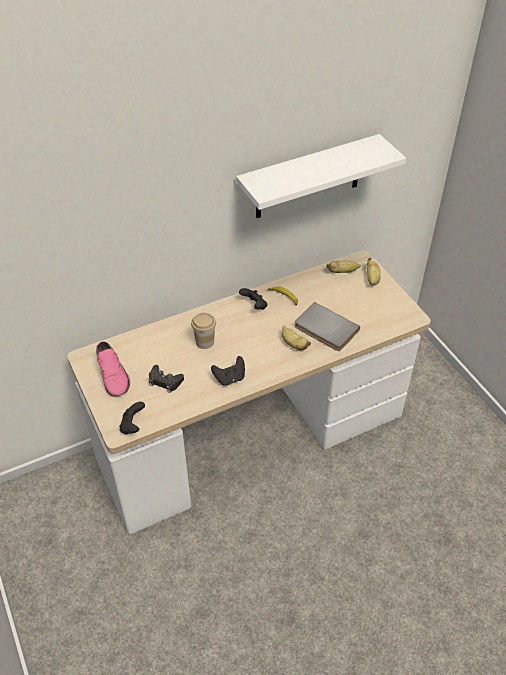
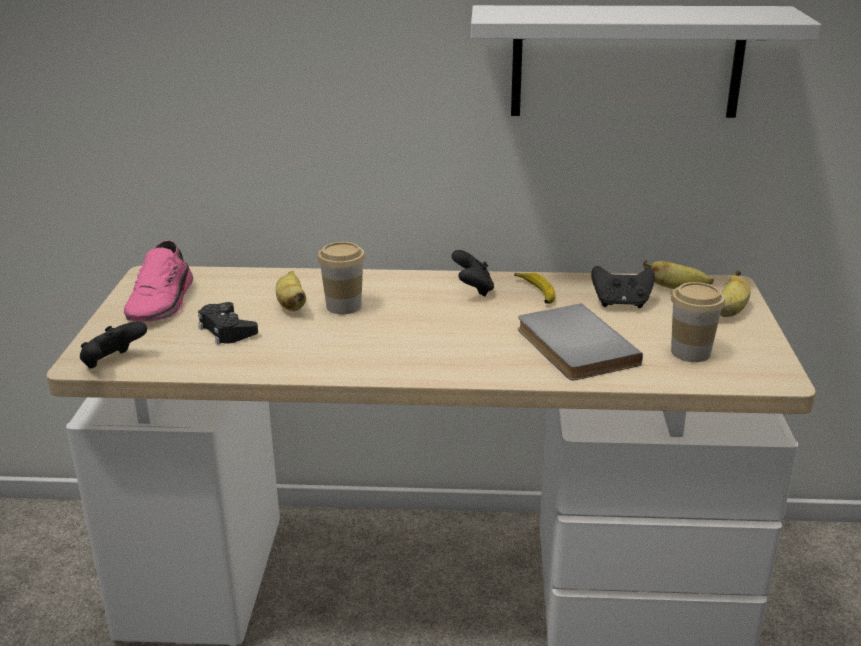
camera: 30 degrees right, 20 degrees down
black game controller [211,356,245,386] -> black game controller moved to [591,266,655,308]
banana [282,326,311,350] -> banana moved to [276,271,306,311]
none -> cup [671,282,725,362]

